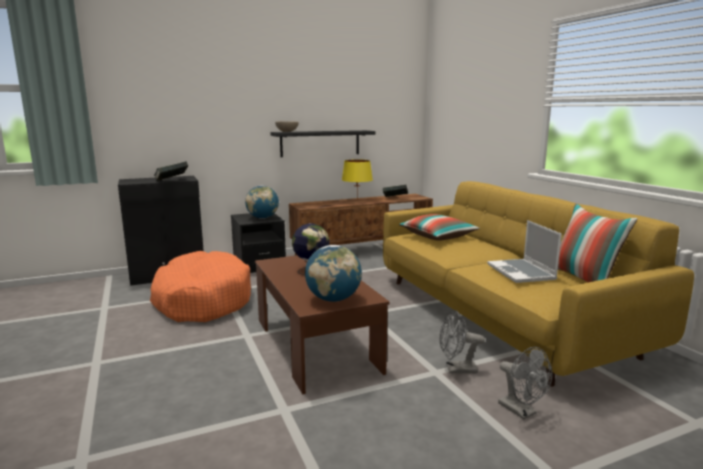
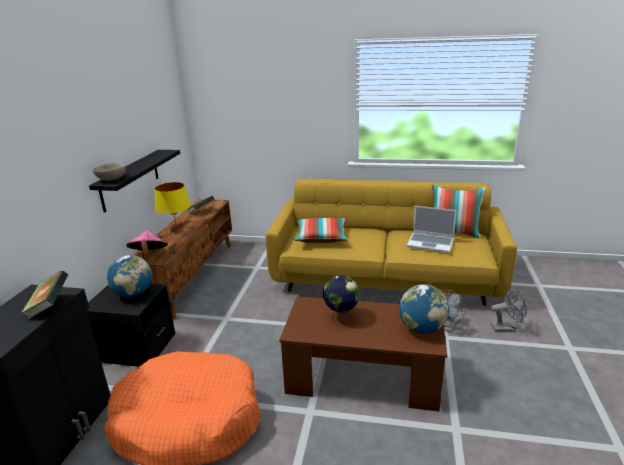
camera: 55 degrees left, 10 degrees up
none -> pink hat [126,230,168,258]

